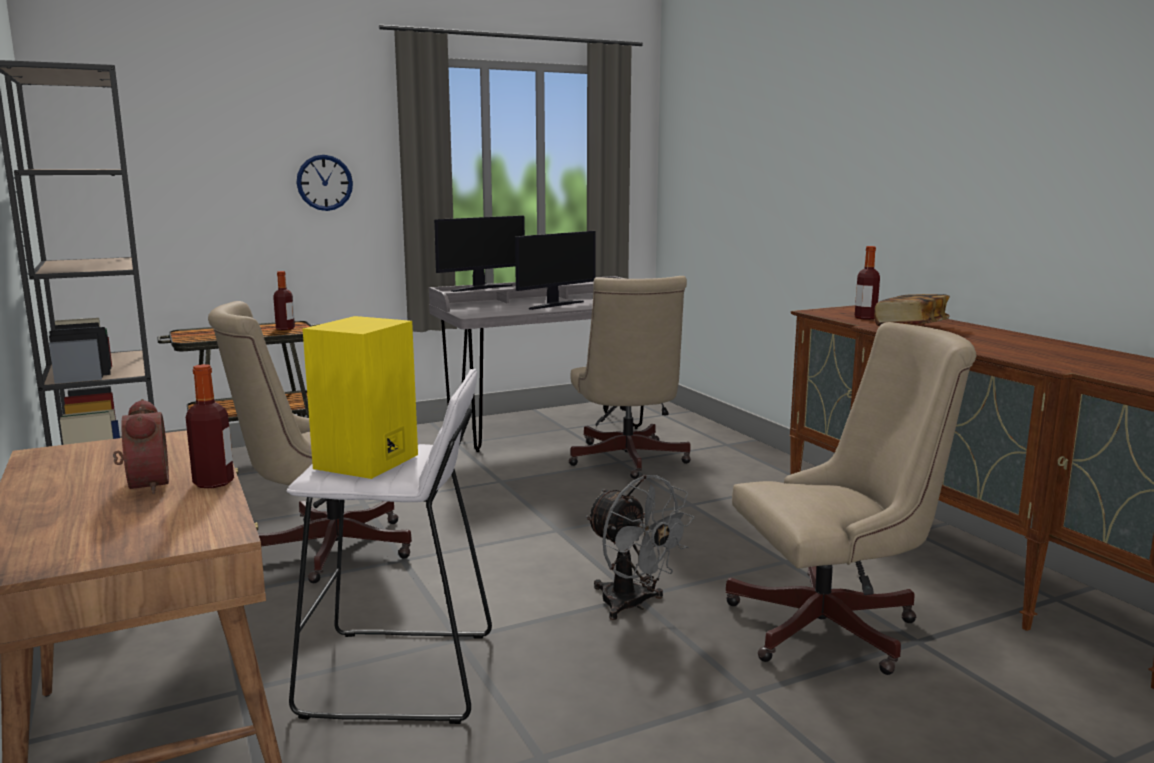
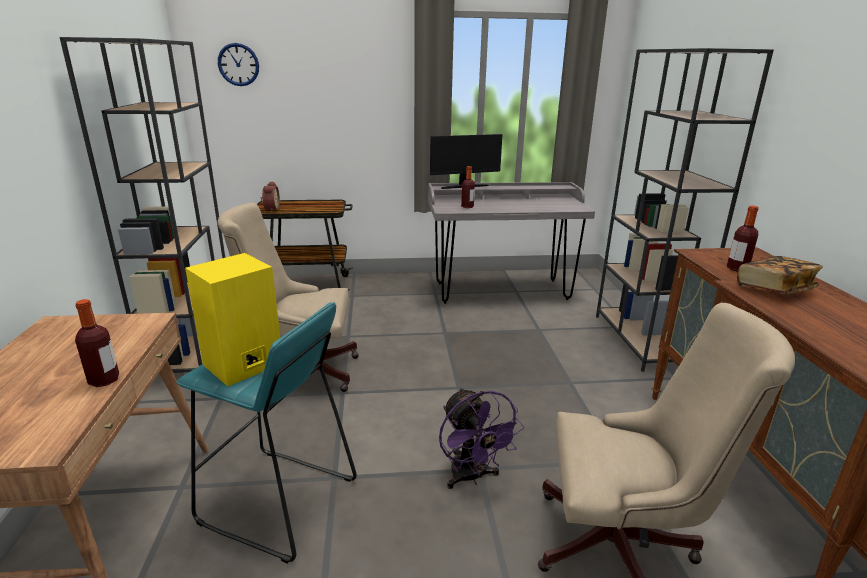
camera: 20 degrees right, 10 degrees up
alarm clock [113,399,169,494] -> alarm clock moved to [261,181,280,212]
bottle [273,271,295,330] -> bottle moved to [461,166,475,208]
white stool [287,369,492,724] -> turquoise stool [176,302,357,564]
wall clock [297,155,353,211] -> wall clock moved to [218,43,259,86]
monitor [515,231,596,310] -> none
beige office chair [569,276,691,479] -> none
grey fan [585,475,695,620] -> purple fan [439,388,524,489]
none -> bookcase [596,48,774,372]

